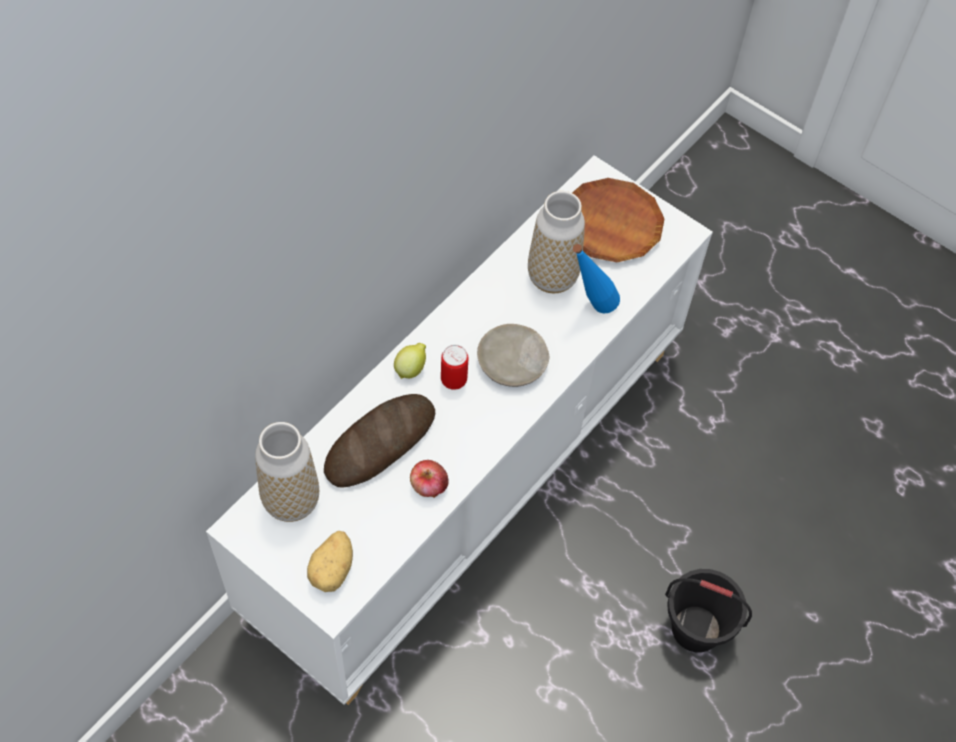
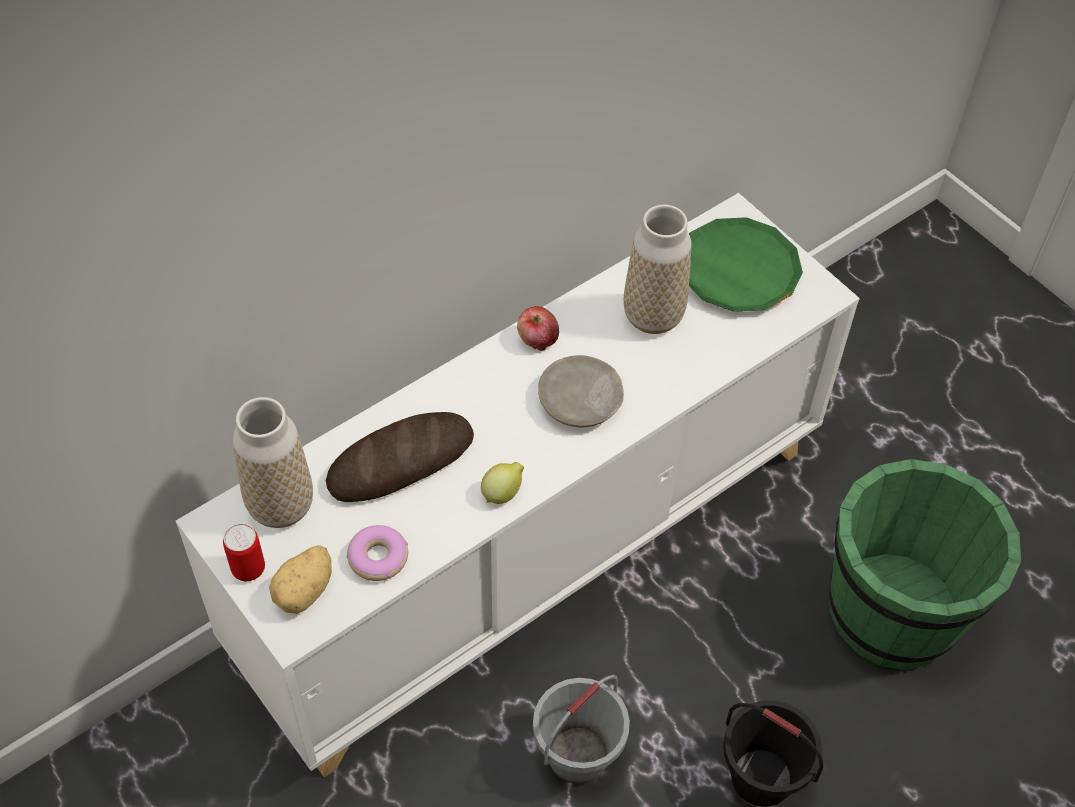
camera: 15 degrees right, 5 degrees down
lemon [394,343,426,379] -> lemon moved to [481,462,524,504]
apple [410,460,449,498] -> apple moved to [517,306,559,351]
can [441,345,468,390] -> can moved to [223,524,265,581]
brown plate [572,178,664,262] -> green plate [689,217,803,312]
blue bottle [573,244,620,313] -> none
none -> donut [346,525,408,581]
none -> grey bucket [533,675,630,784]
none -> green bucket [829,459,1021,670]

